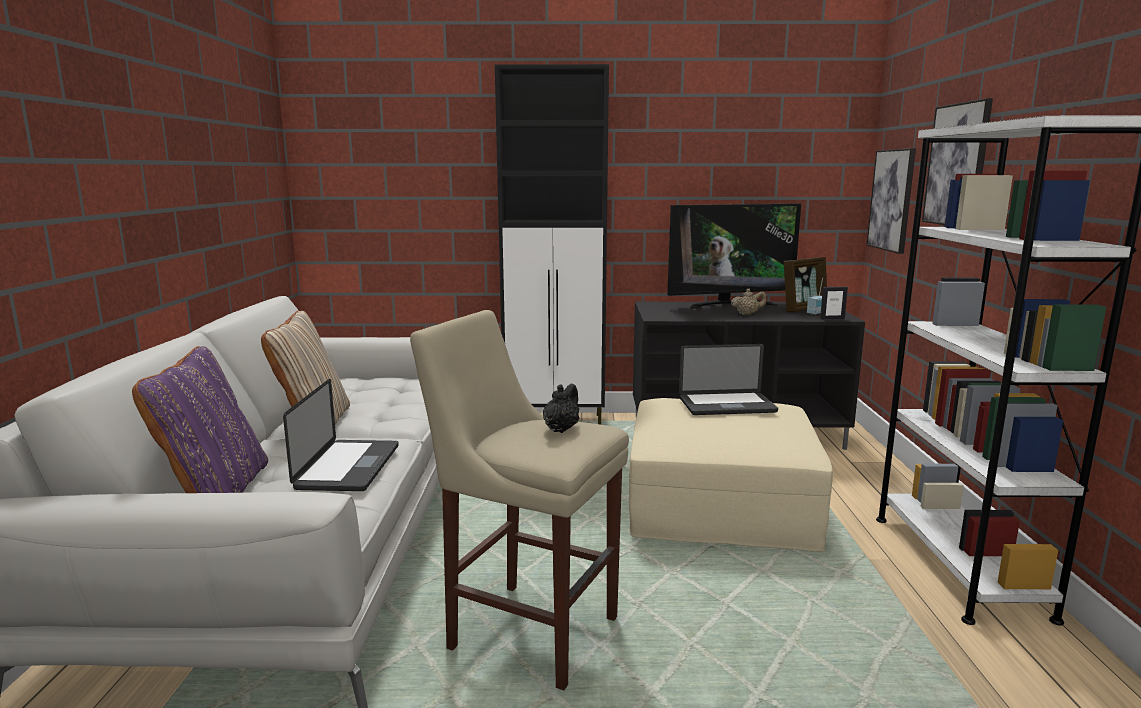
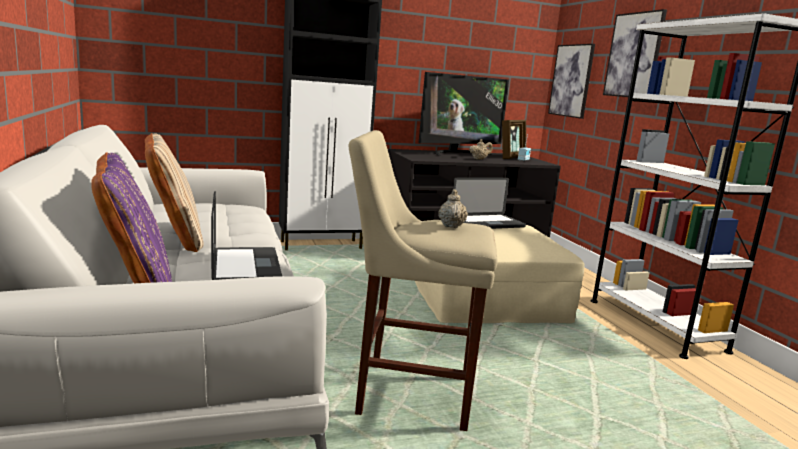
camera: 20 degrees left, 0 degrees up
black teapot [543,384,579,433] -> beige teapot [438,189,468,228]
picture frame [820,287,848,320] -> none

